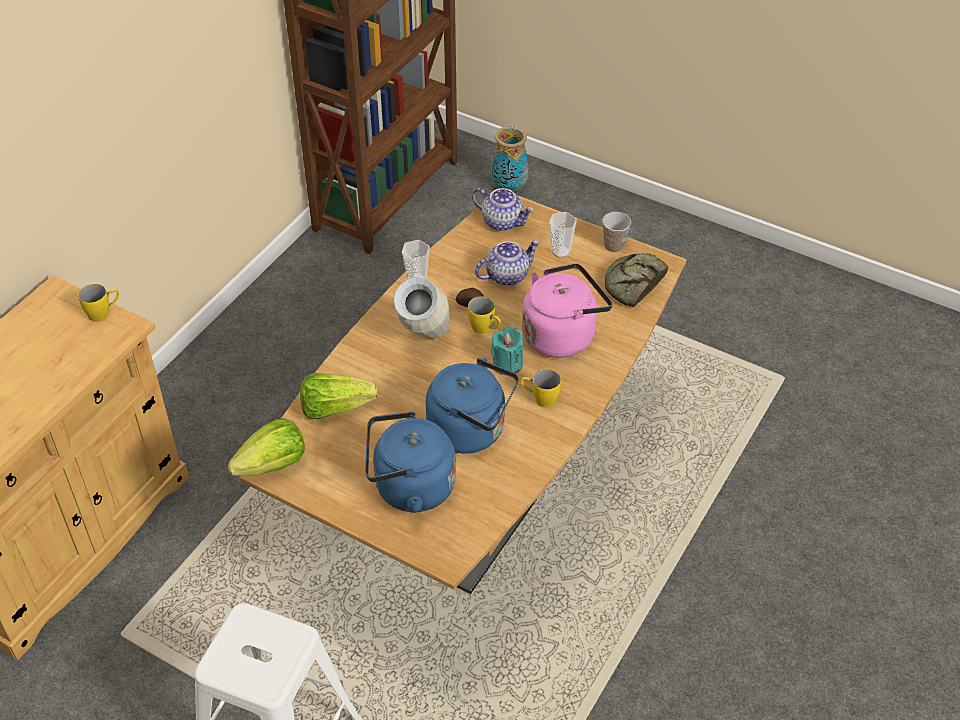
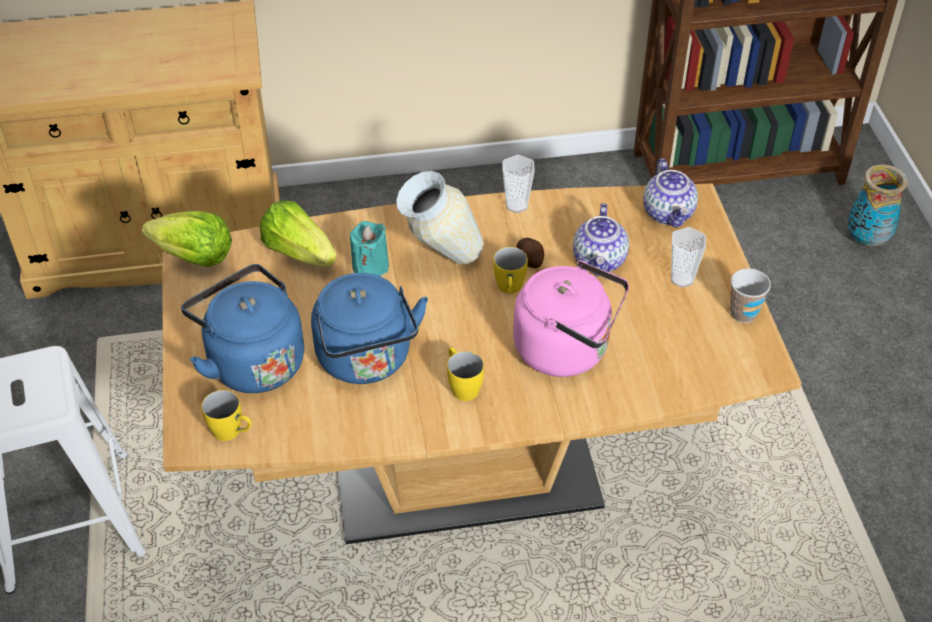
camera: 50 degrees right, 0 degrees up
yellow mug [78,284,119,322] -> yellow mug moved to [202,390,252,441]
teapot [475,240,540,286] -> teapot turned 75 degrees clockwise [573,203,629,276]
turquoise candle [491,326,523,375] -> turquoise candle moved to [350,221,389,276]
bread [605,253,668,307] -> none

